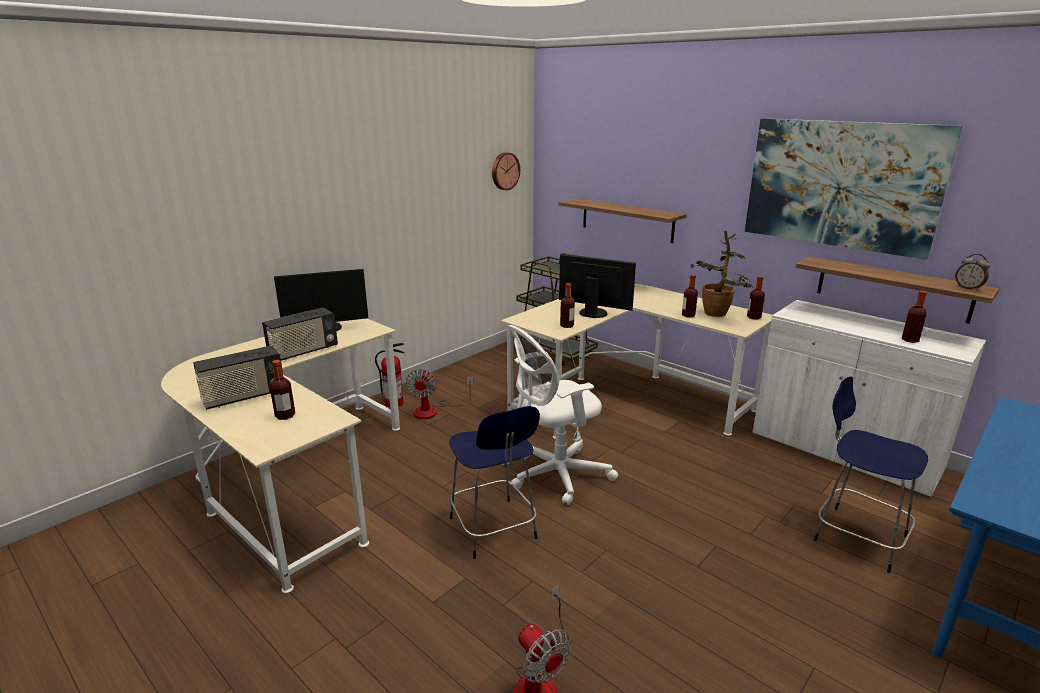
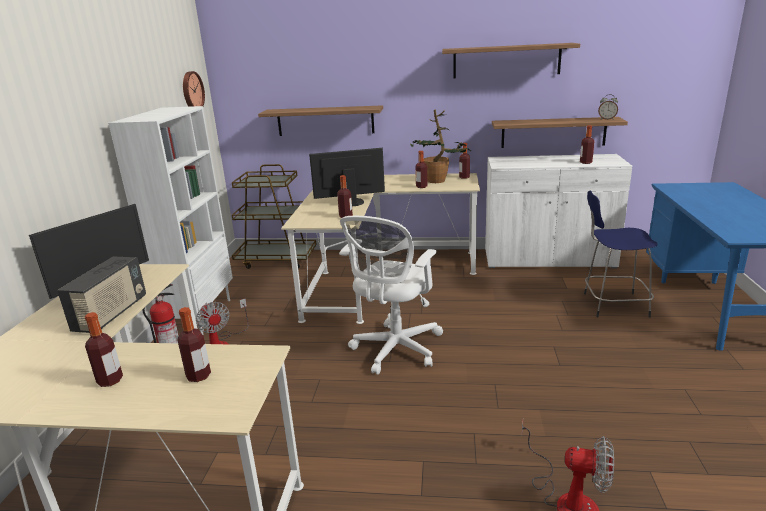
camera: 35 degrees left, 0 degrees up
radio [193,345,284,410] -> bottle [85,312,123,387]
blue stool [449,406,540,559] -> none
picture [745,118,963,260] -> shelf [442,43,580,79]
none -> white bookcase [108,106,233,335]

